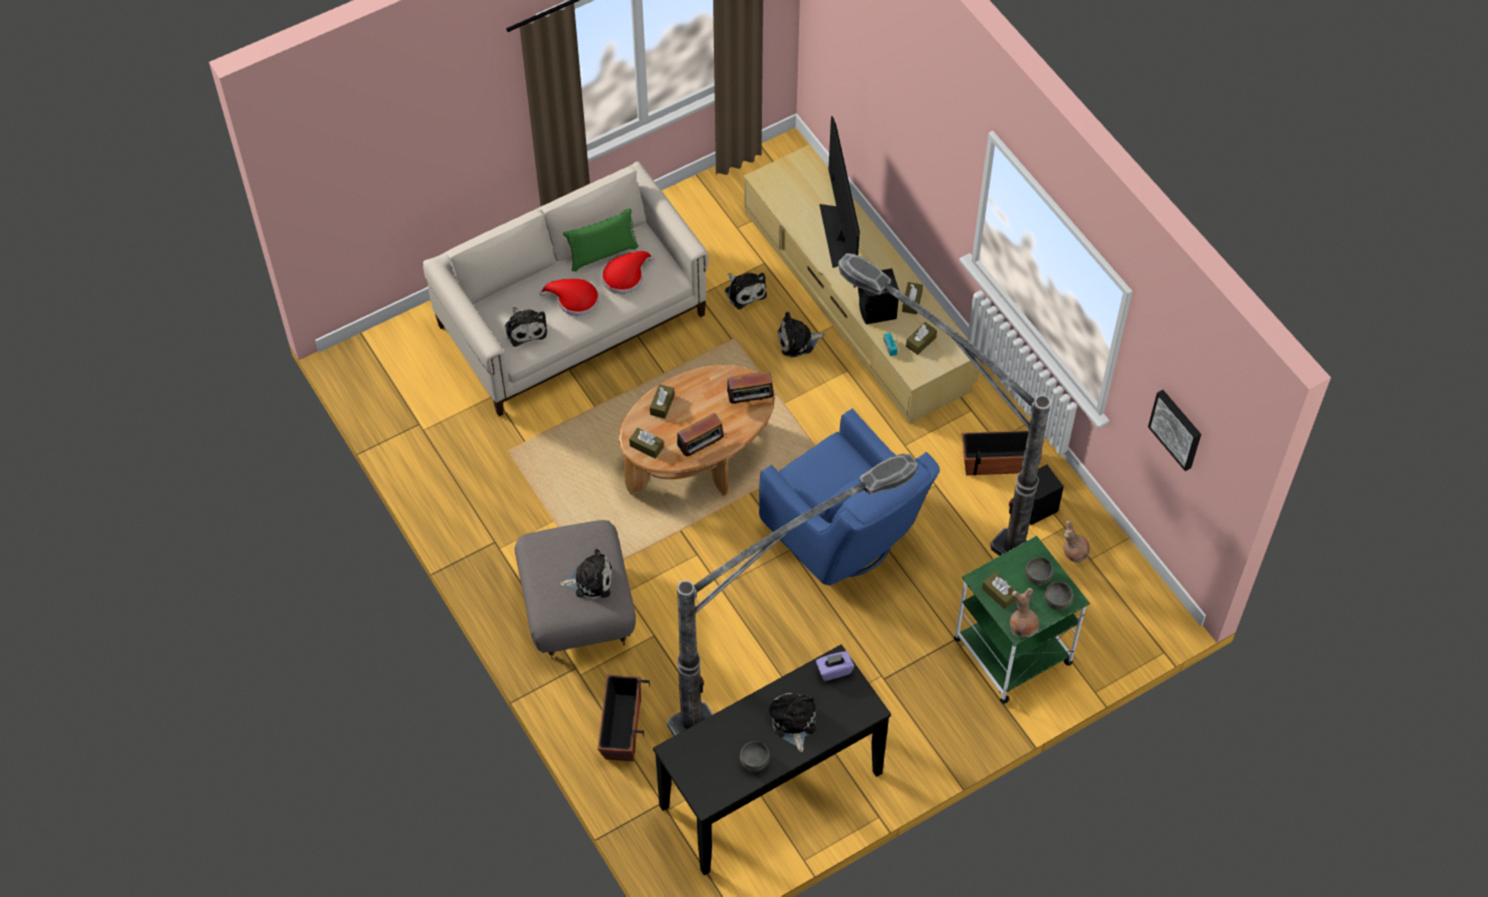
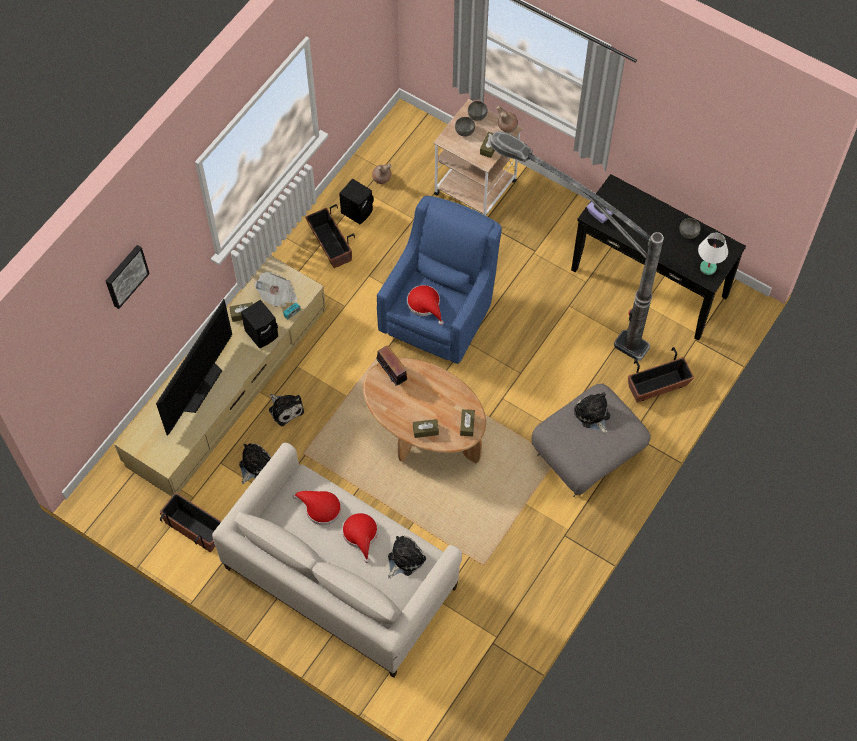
camera: 115 degrees left, 5 degrees up
green pillow [563,209,639,272] -> none
radio [677,413,726,456] -> none
plush toy [770,693,816,752] -> none
television [819,116,860,288] -> television turned 150 degrees clockwise [156,299,232,435]
floor lamp [838,253,1051,556] -> none
brown tissue box [906,322,937,355] -> newspaper [254,272,298,307]
green cart [954,536,1090,704] -> beige cart [433,99,522,216]
picture [1148,390,1201,471] -> picture moved to [106,245,150,309]
none -> planter [159,492,222,553]
none -> red hat [407,285,443,325]
none -> white table lamp [698,233,728,275]

